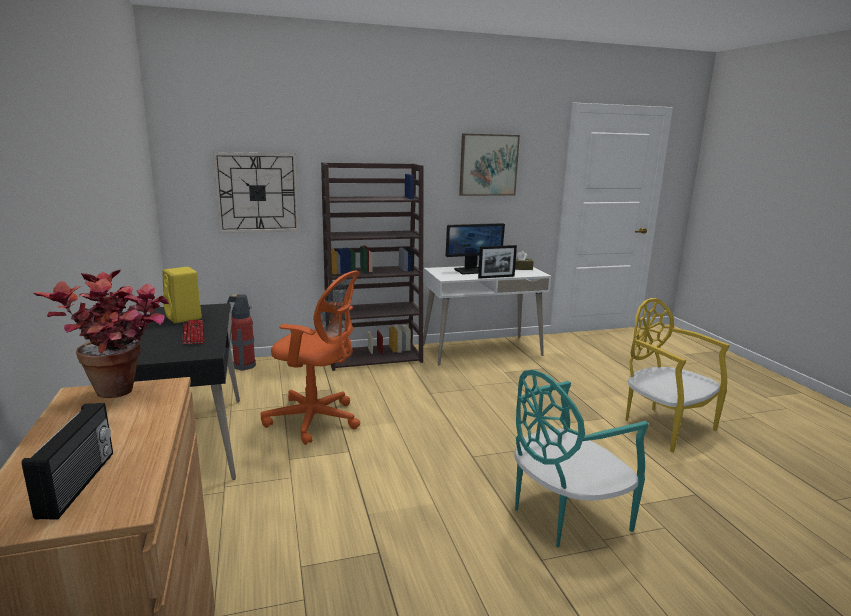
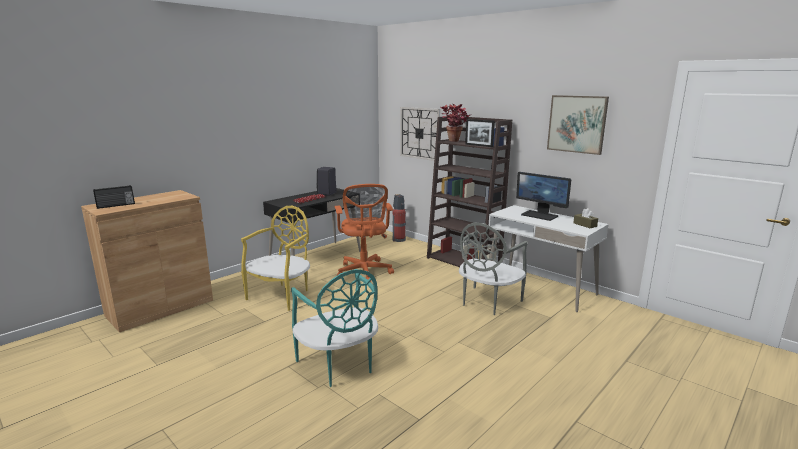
camera: 60 degrees right, 0 degrees up
potted plant [34,270,169,398] -> potted plant moved to [440,104,470,142]
yellow speaker [162,267,202,324] -> black speaker [316,167,337,196]
picture frame [478,245,517,279] -> picture frame moved to [465,119,495,147]
turquoise chair [514,369,649,547] -> turquoise chair turned 150 degrees counterclockwise [291,269,378,387]
yellow chair [626,298,730,453] -> yellow chair moved to [241,206,310,311]
none -> grey chair [459,222,528,315]

